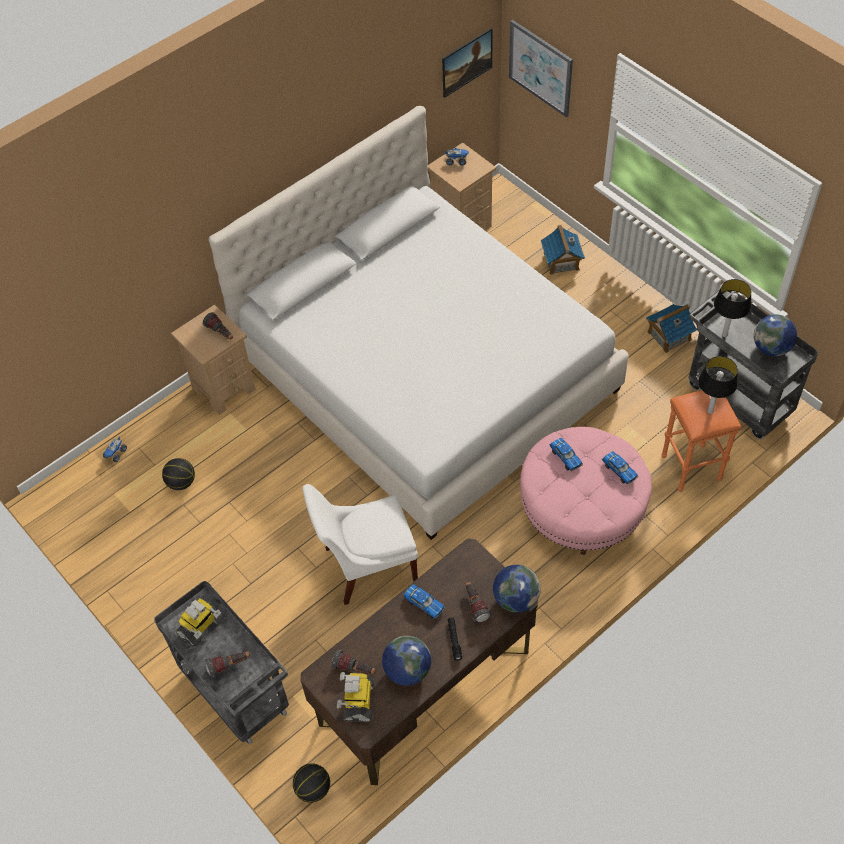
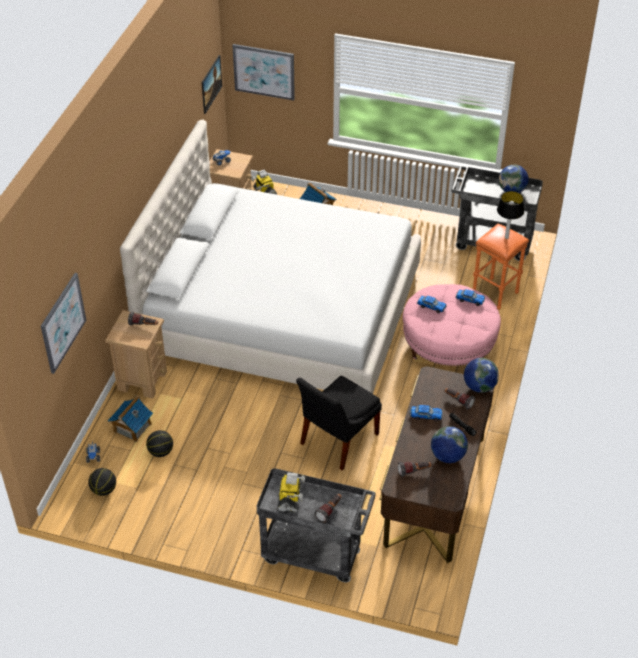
camera: 35 degrees left, 10 degrees down
basketball [293,764,330,803] -> basketball moved to [88,468,116,496]
white chair [302,484,418,605] -> black chair [296,376,382,470]
toy robot [337,672,375,722] -> toy robot moved to [251,170,277,195]
toy house [646,304,697,353] -> toy house moved to [108,396,153,442]
table lamp [714,279,751,337] -> none
none -> picture [41,273,86,374]

